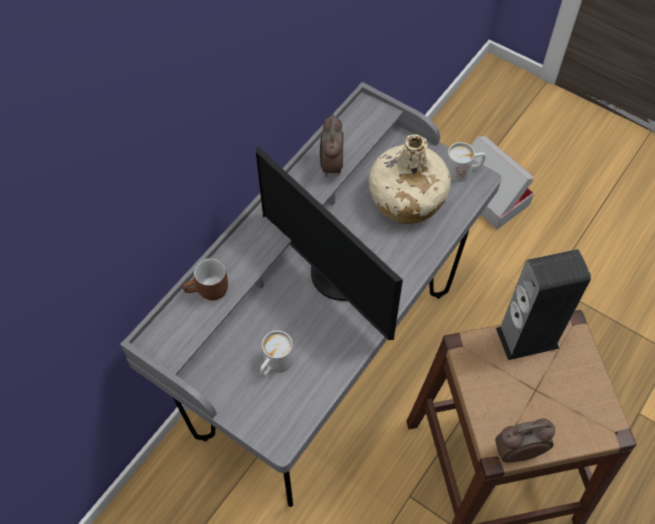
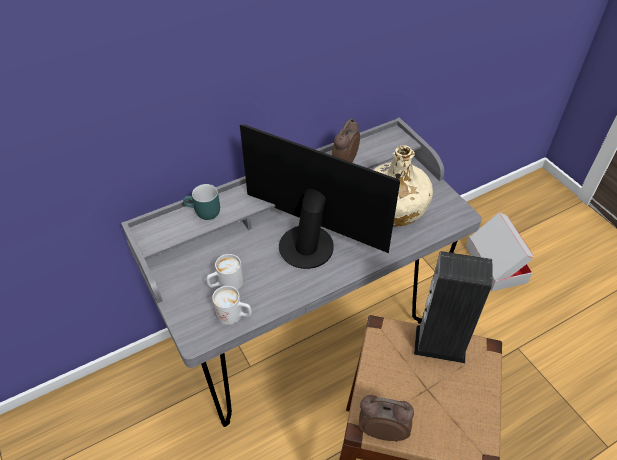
camera: 25 degrees right, 10 degrees down
brown mug [183,258,228,300] -> turquoise mug [183,184,220,220]
monitor [256,146,403,340] -> monitor turned 135 degrees clockwise [240,125,400,269]
white mug [446,142,486,182] -> white mug moved to [212,286,252,325]

